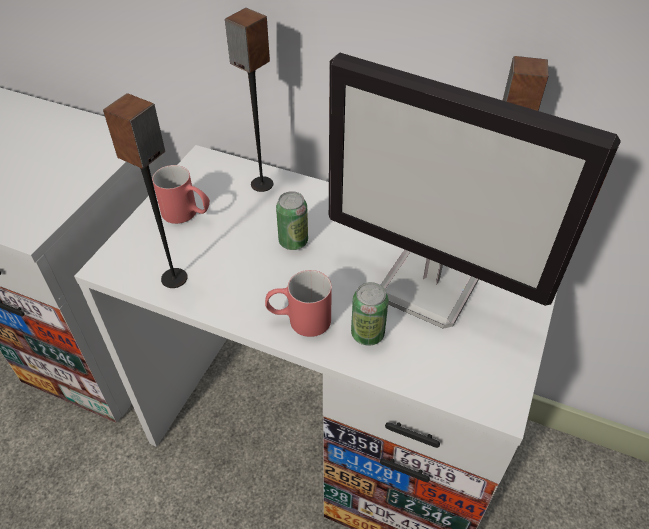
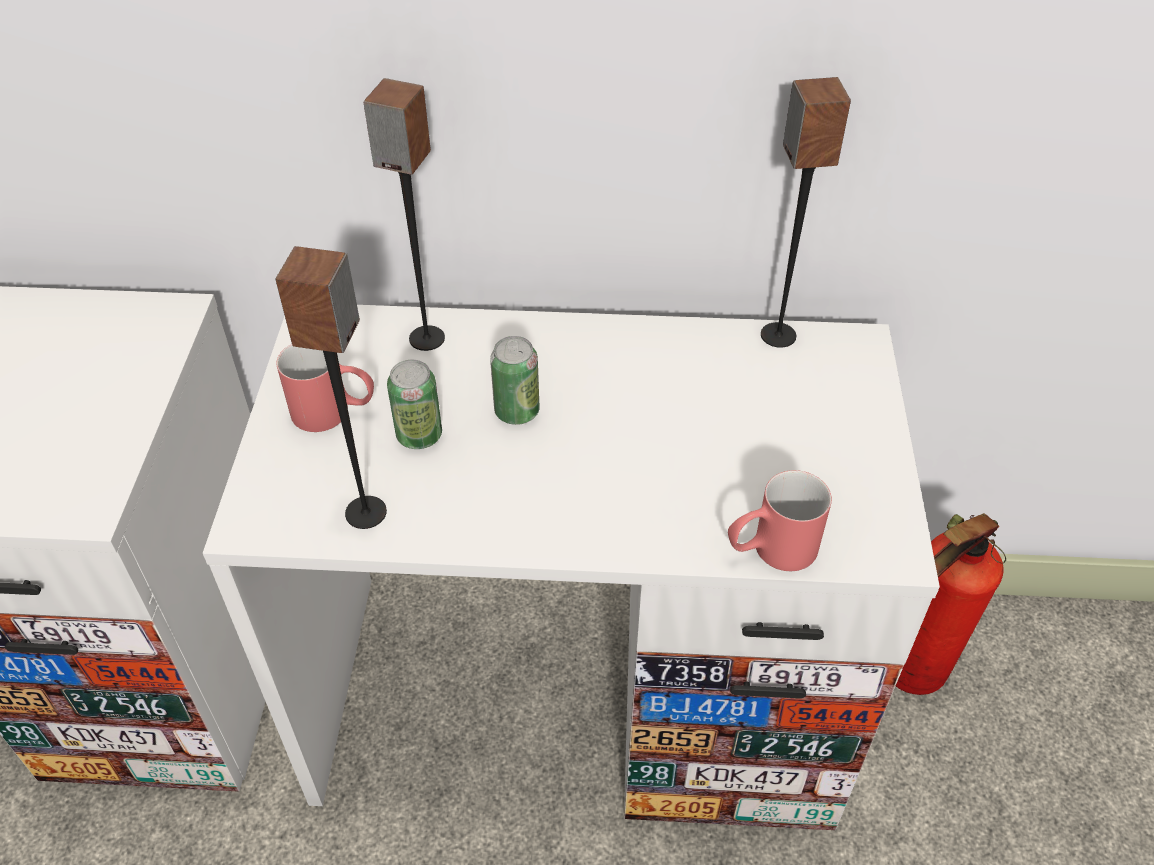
camera: 20 degrees left, 0 degrees up
red mug [265,270,332,337] -> red mug moved to [728,470,832,571]
monitor [329,53,621,329] -> none
can [351,282,389,346] -> can moved to [387,360,442,449]
none -> fire extinguisher [896,513,1006,695]

